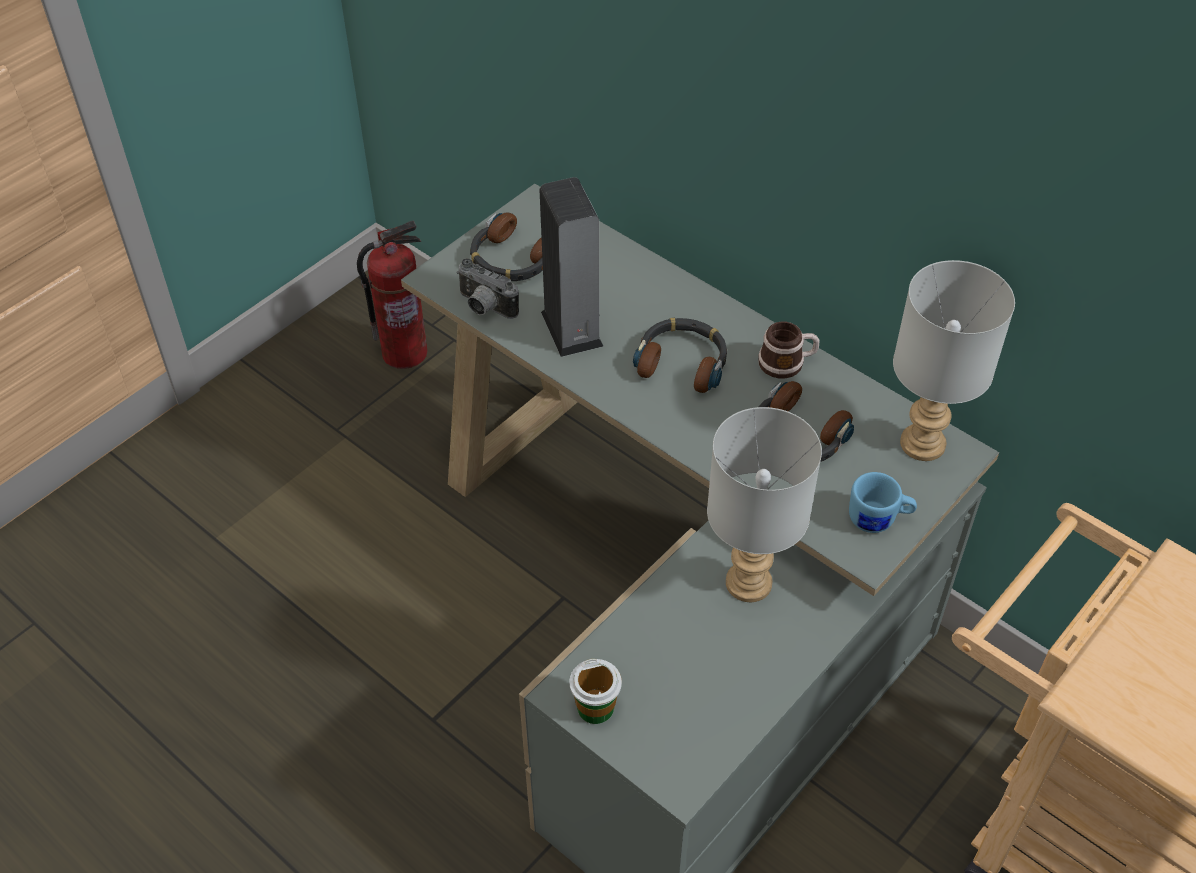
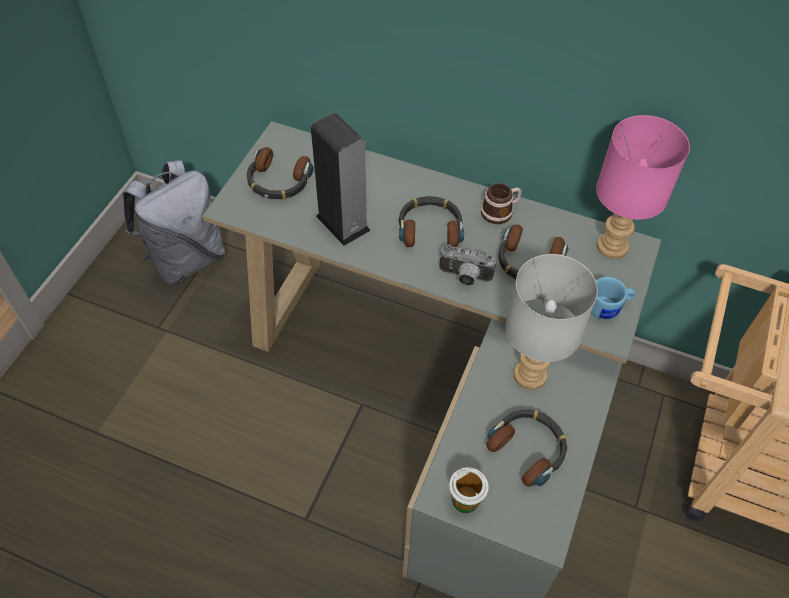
camera: 20 degrees left, 5 degrees up
fire extinguisher [357,221,428,369] -> grey backpack [123,160,225,284]
camera [457,258,519,319] -> camera moved to [439,244,496,286]
grey table lamp [893,260,1015,461] -> pink table lamp [596,115,690,259]
none -> headphones [486,409,567,487]

